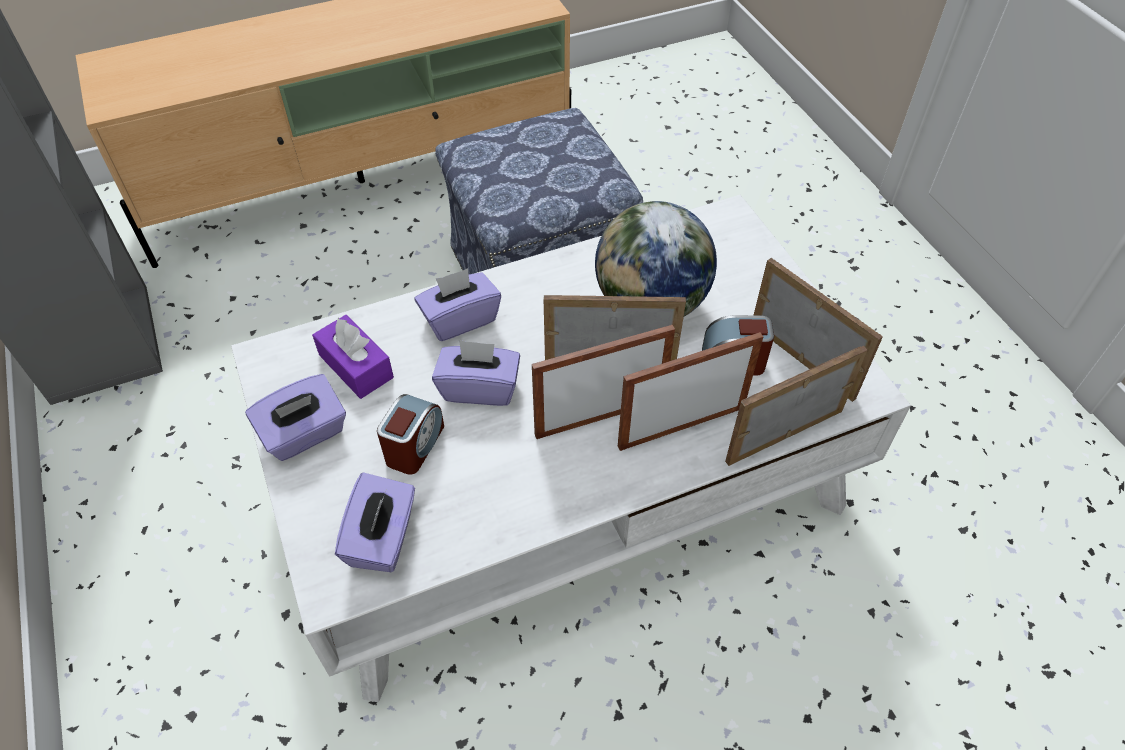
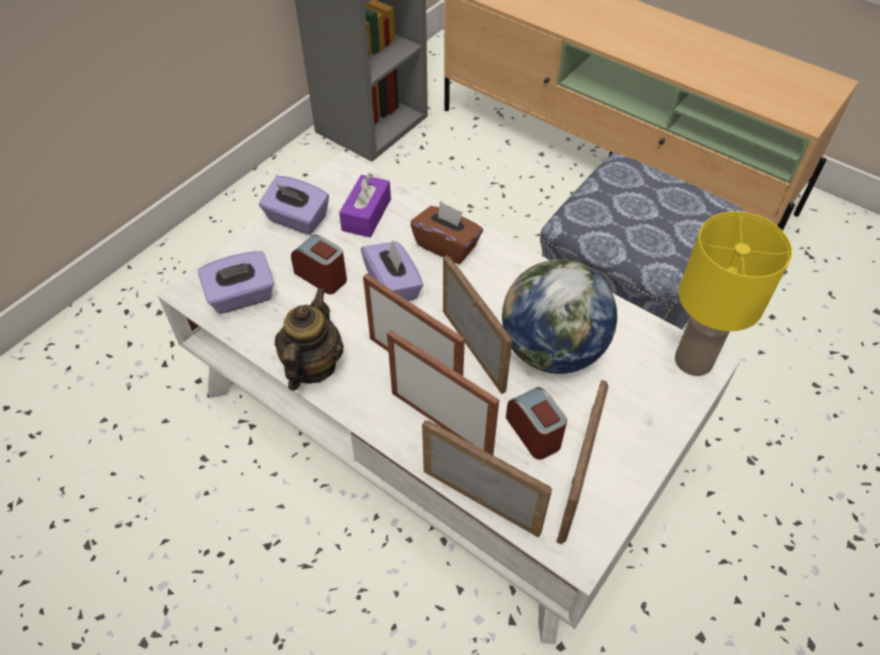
camera: 60 degrees right, 0 degrees up
alarm clock [377,394,444,475] -> alarm clock turned 135 degrees counterclockwise [291,235,347,294]
purple tissue box [415,268,501,341] -> brown tissue box [410,201,483,264]
none -> teapot [275,288,344,391]
none -> yellow table lamp [675,211,792,376]

